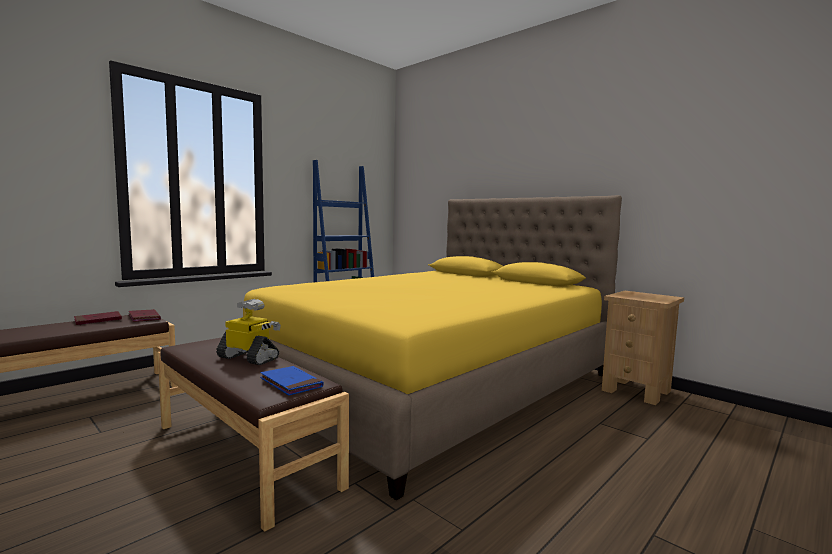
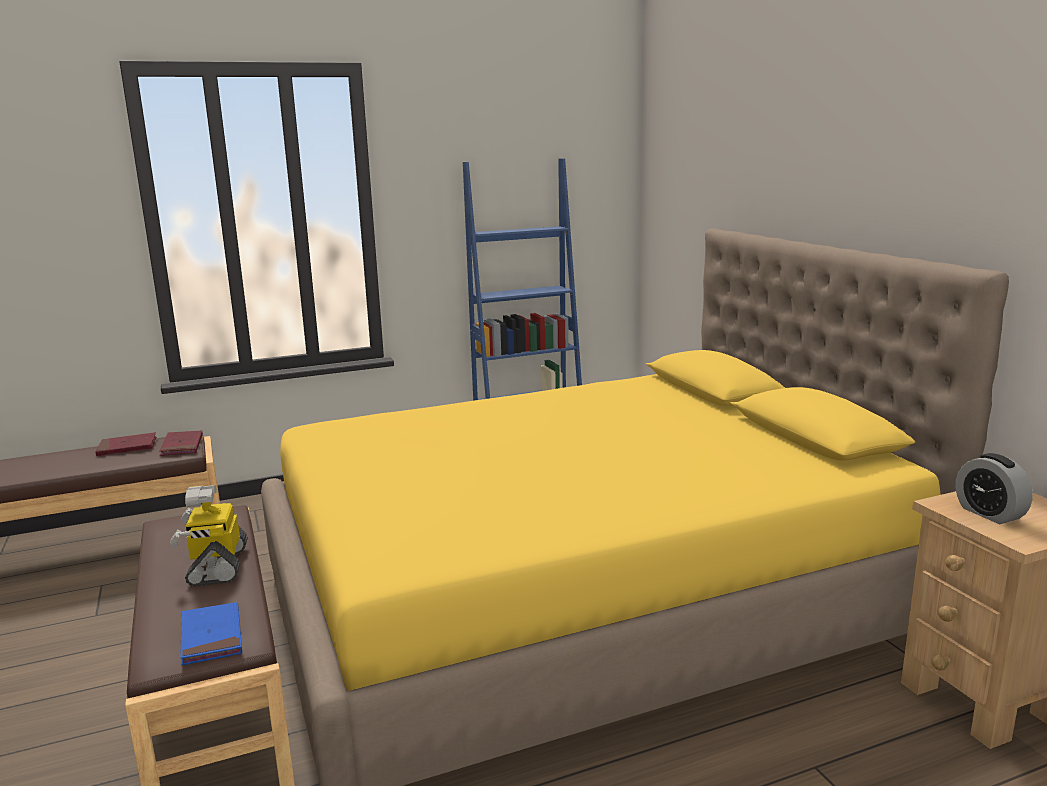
camera: 25 degrees right, 10 degrees up
toy robot [216,299,281,365] -> toy robot turned 150 degrees counterclockwise [170,485,248,587]
none -> alarm clock [956,453,1033,524]

